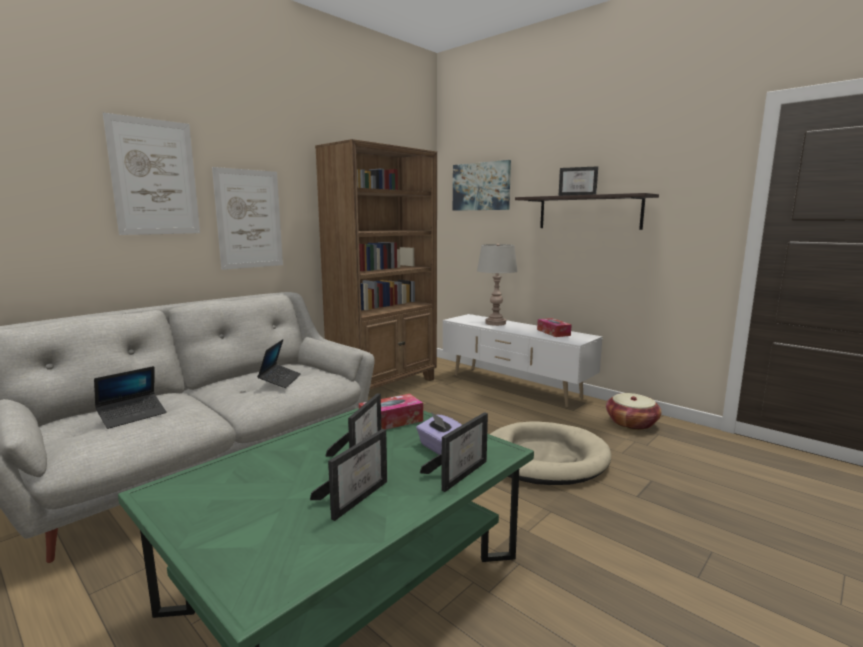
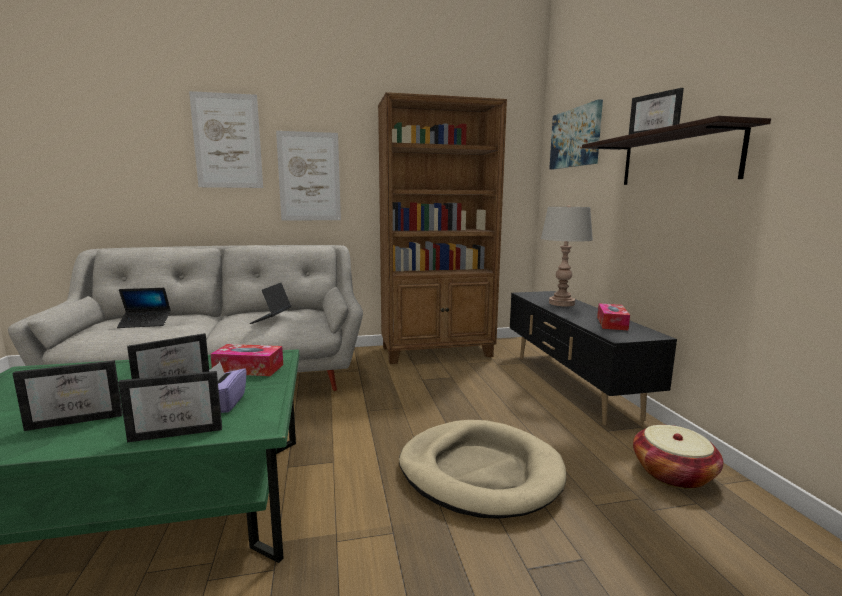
camera: 35 degrees right, 0 degrees up
laptop [257,339,301,388] -> laptop turned 150 degrees clockwise [250,283,291,324]
white tv stand [443,314,603,407] -> black tv stand [510,291,677,425]

